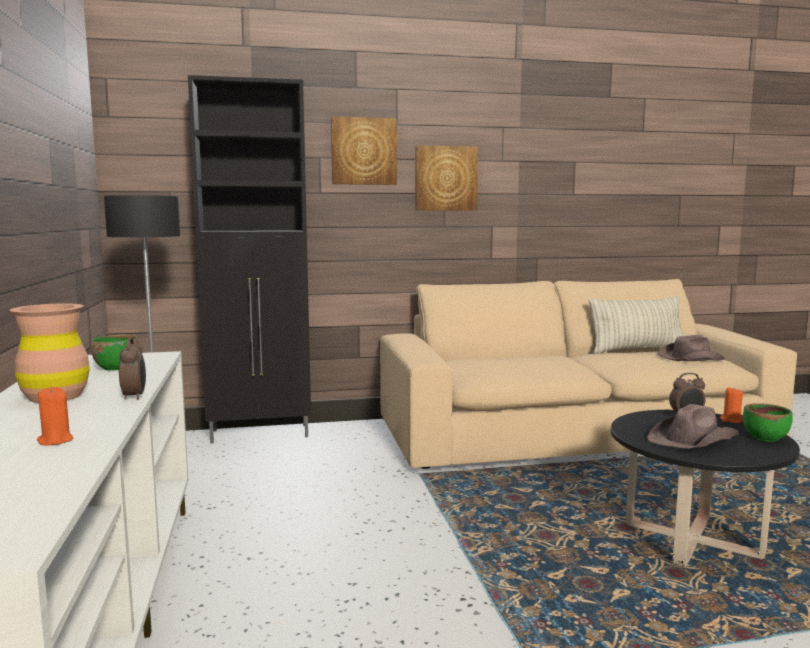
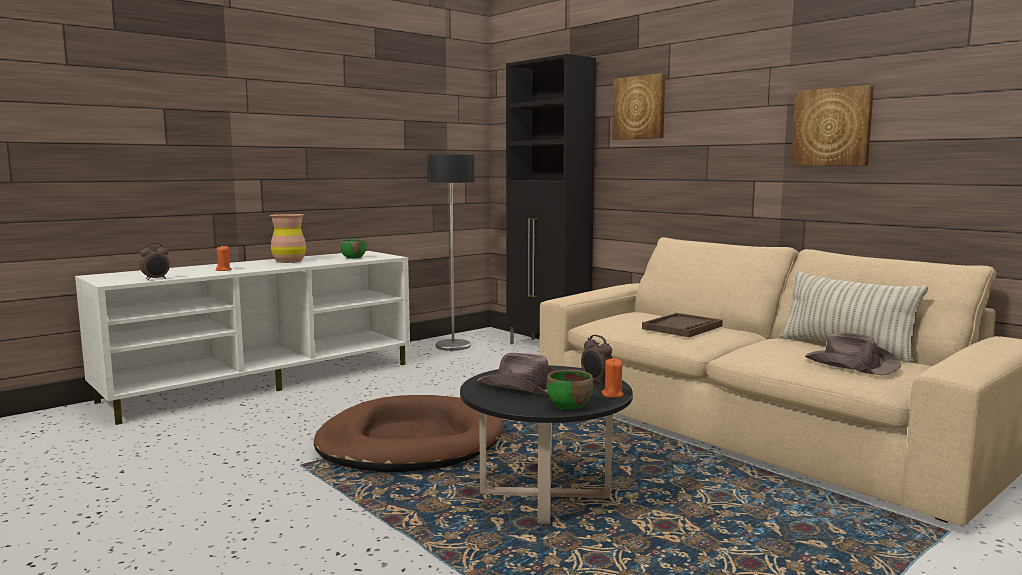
camera: 60 degrees right, 0 degrees up
alarm clock [119,337,146,400] -> alarm clock moved to [139,243,170,280]
picture [415,145,478,210] -> picture moved to [791,85,874,166]
none -> brown dog bed [314,395,503,472]
none -> brown tray [642,313,723,337]

